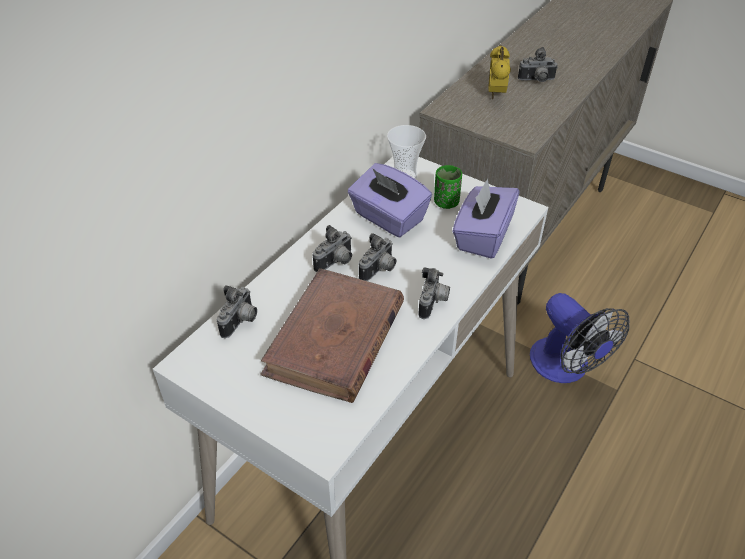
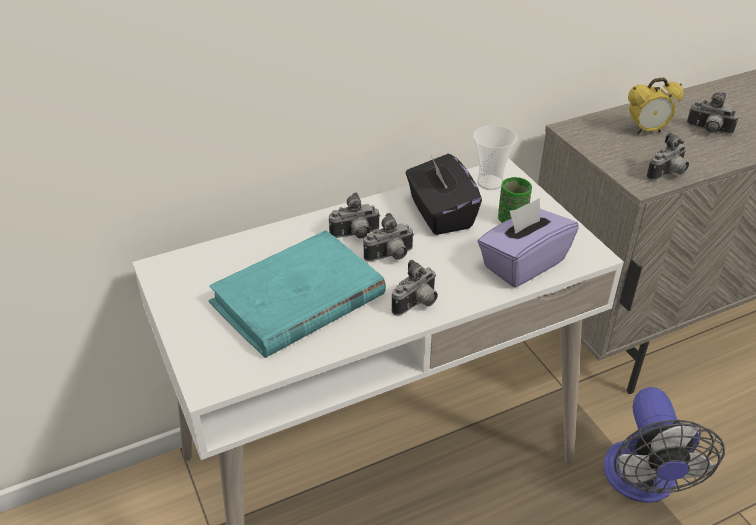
camera: 30 degrees right, 5 degrees down
camera [217,285,257,338] -> camera moved to [646,133,689,181]
brown book [260,268,404,403] -> turquoise book [209,230,386,358]
purple tissue box [348,163,432,237] -> black tissue box [406,153,482,235]
alarm clock [489,45,511,99] -> alarm clock turned 135 degrees counterclockwise [628,77,684,135]

